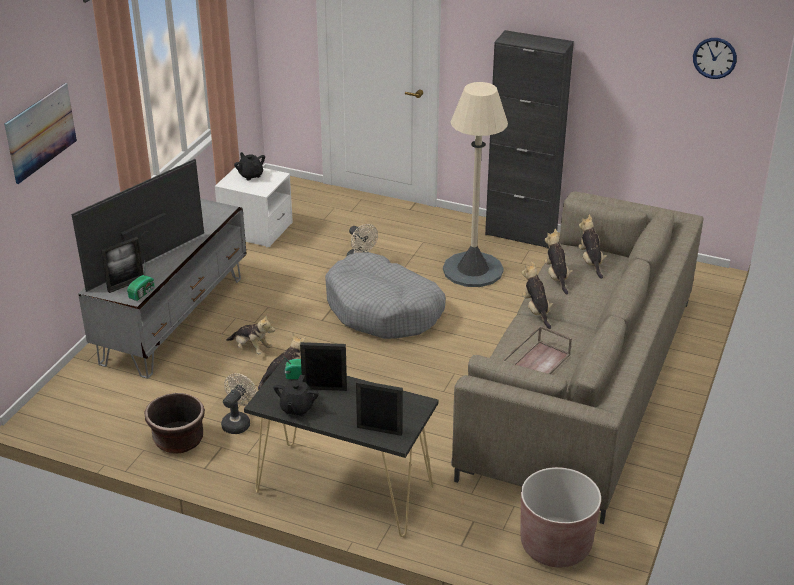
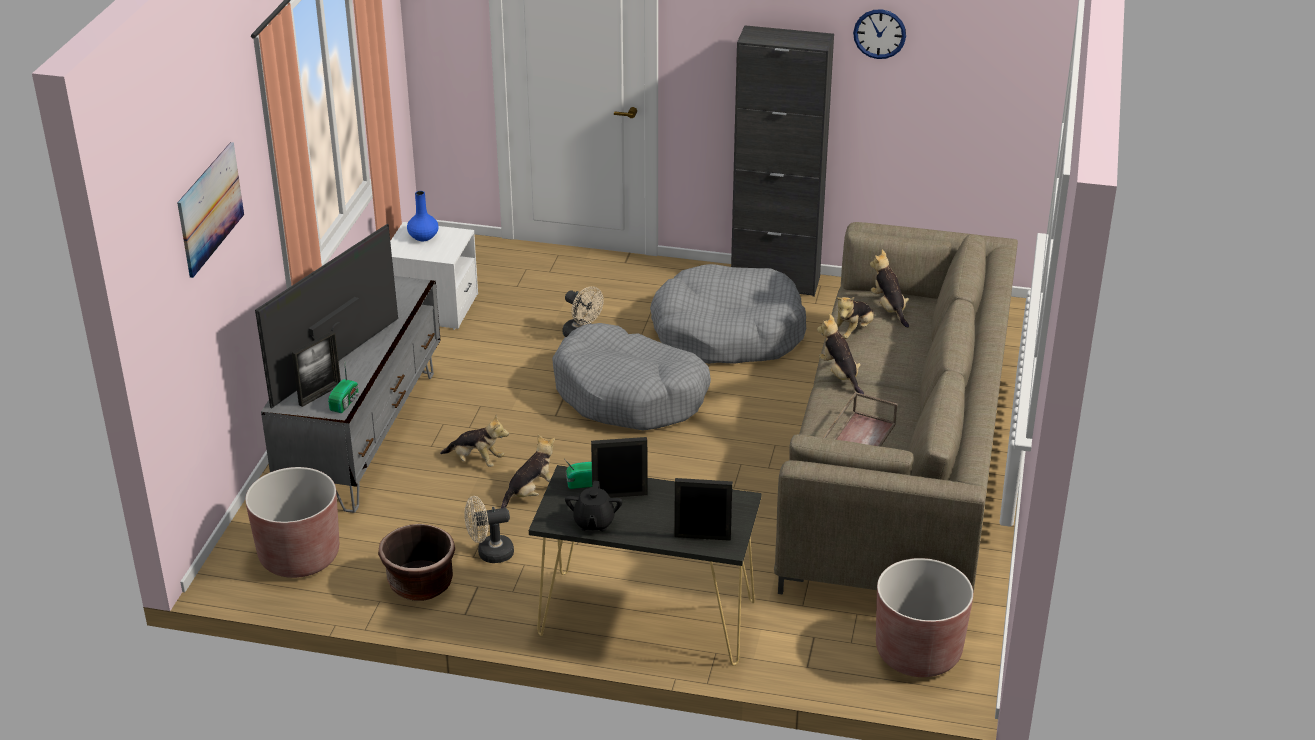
camera: 10 degrees left, 0 degrees up
beige fan [221,373,257,434] -> beige fan turned 120 degrees counterclockwise [465,496,514,563]
black teapot [234,152,265,181] -> blue vase [407,191,439,241]
beige floor lamp [443,82,508,287] -> grey dog bed [650,264,806,364]
plush toy [544,229,573,294] -> plush toy turned 120 degrees counterclockwise [836,297,875,339]
wall clock [693,38,737,79] -> wall clock moved to [853,9,906,59]
none -> brown planter [245,467,339,578]

